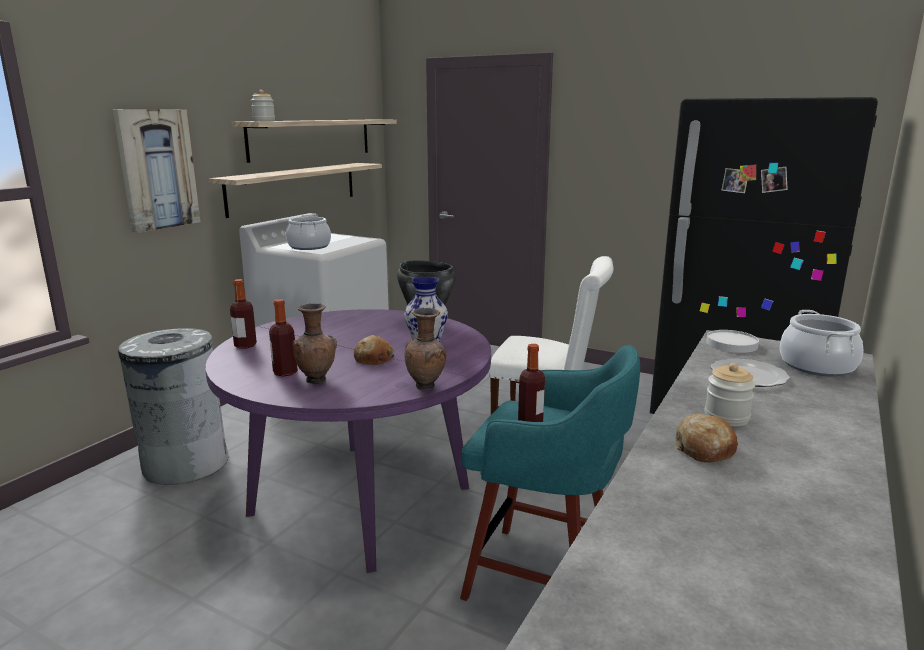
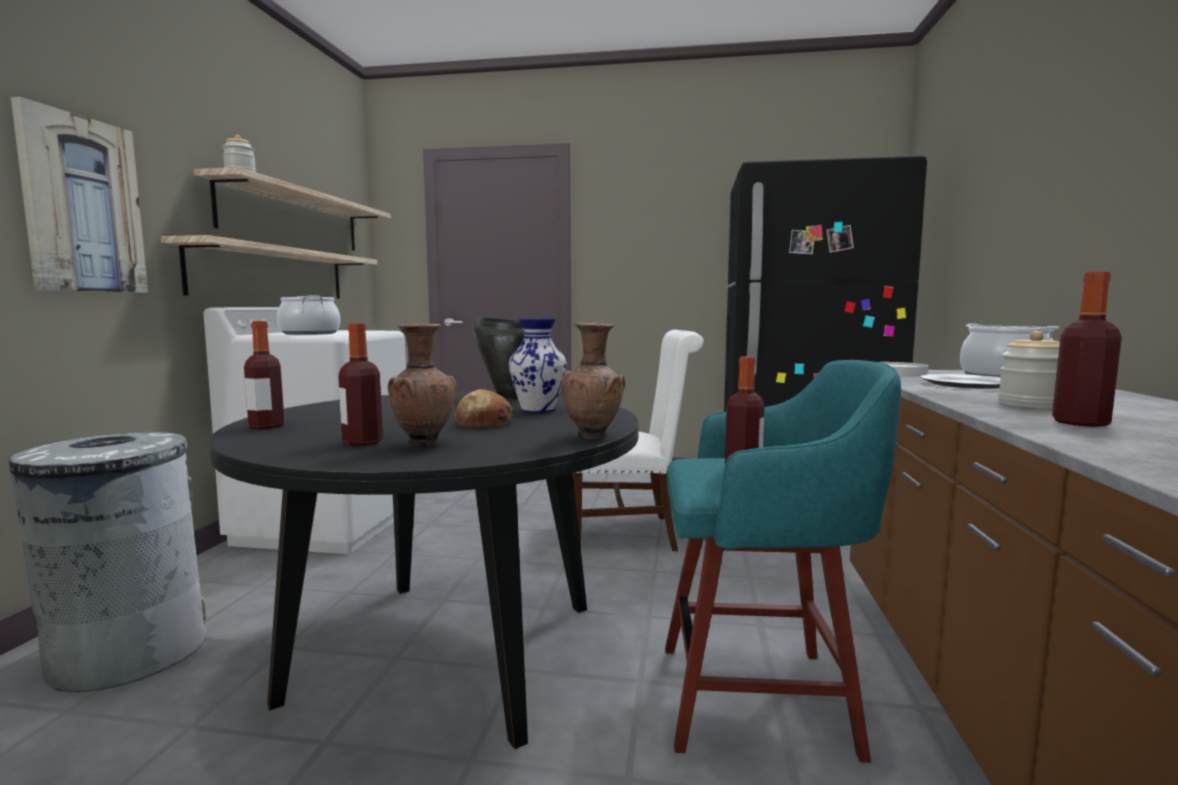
camera: 20 degrees left, 10 degrees down
purple dining table [205,309,491,573] -> black dining table [209,392,639,749]
bread [675,414,738,463] -> bottle [1052,271,1122,427]

